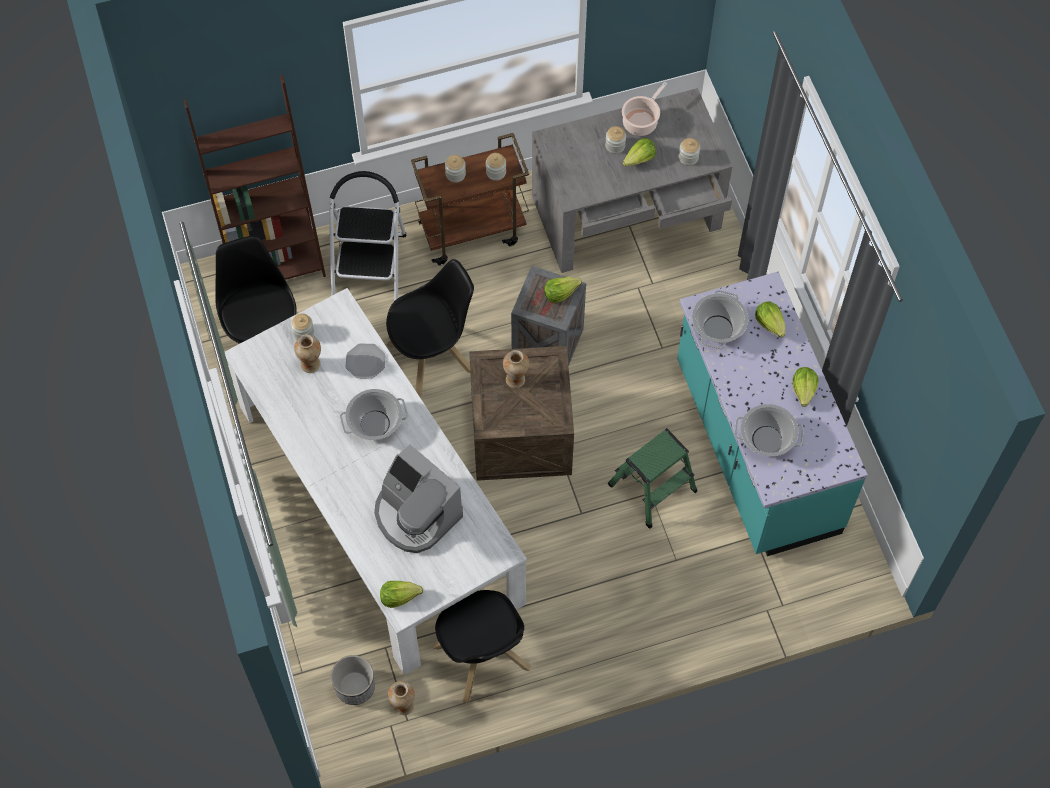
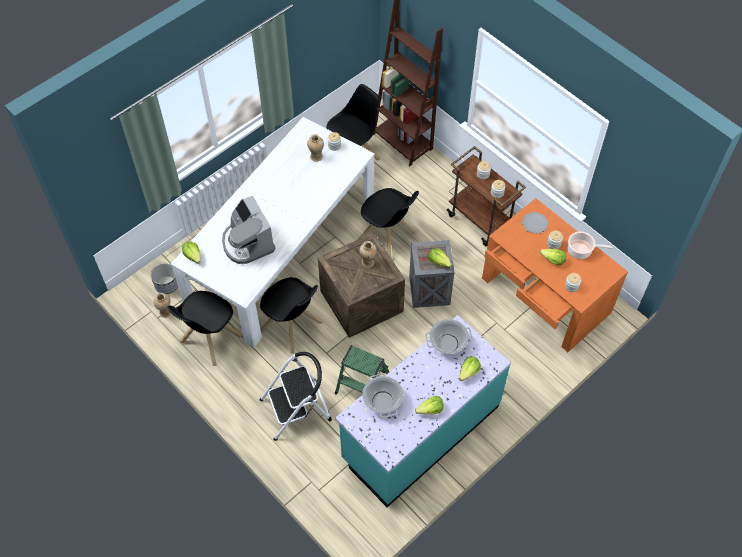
camera: 65 degrees right, 5 degrees down
step ladder [329,171,406,301] -> step ladder moved to [259,352,332,441]
cooking pot [340,389,408,440] -> none
plate [346,344,386,379] -> plate moved to [522,212,549,234]
coffee machine [374,444,463,553] -> coffee machine turned 45 degrees counterclockwise [222,195,275,264]
grey desk [532,88,732,273] -> orange desk [482,198,628,352]
none -> black chair [260,277,322,353]

